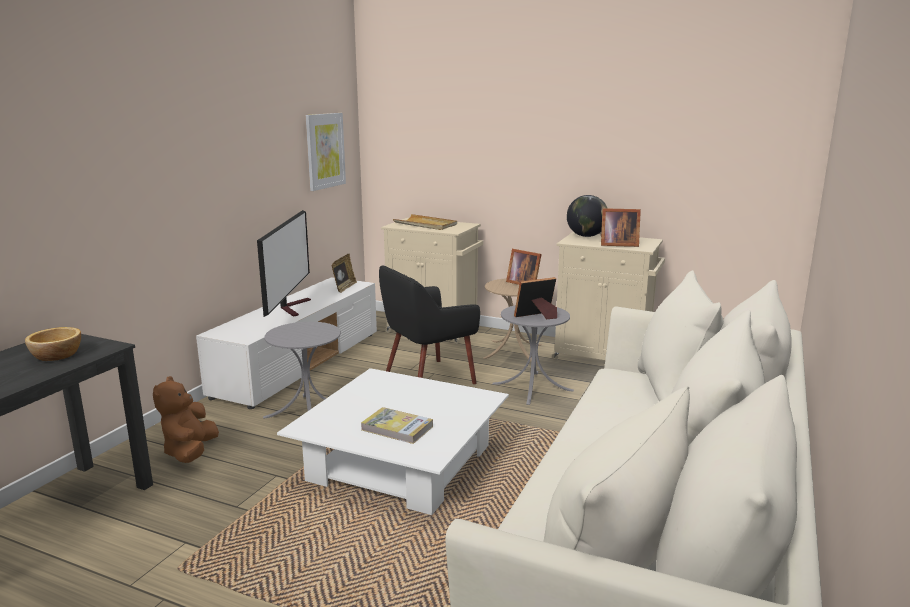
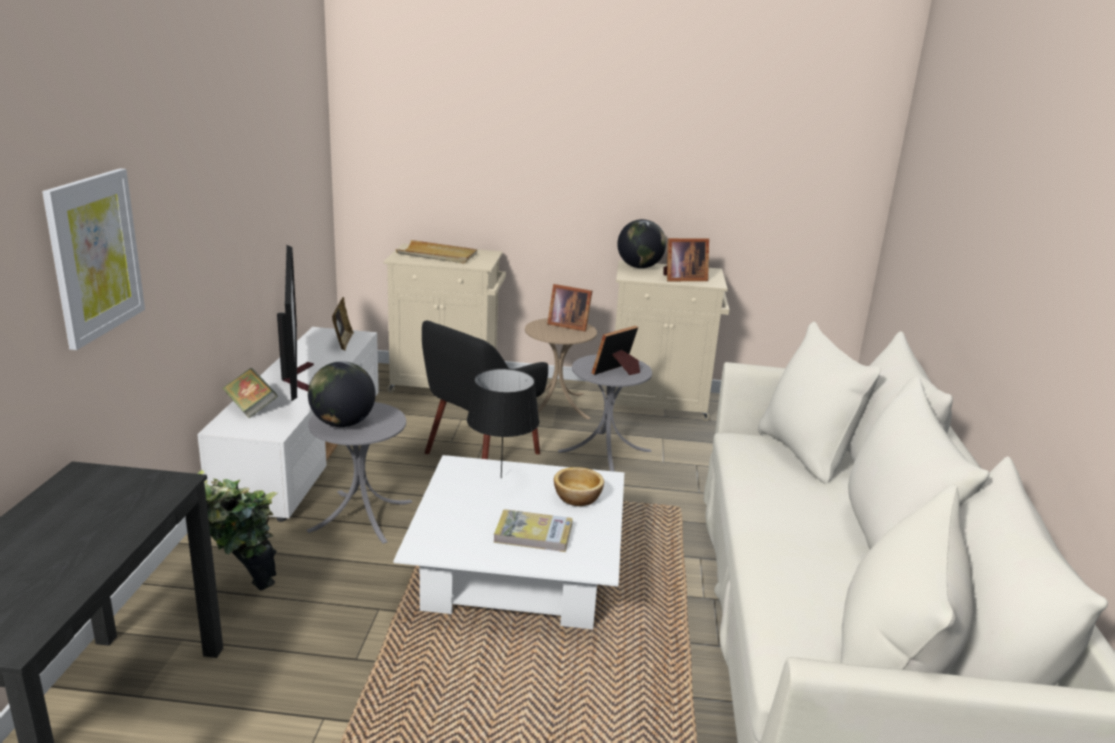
camera: 20 degrees left, 5 degrees up
bowl [25,327,81,361] -> bowl moved to [554,467,604,506]
brown plush toy [153,376,219,463] -> potted plant [197,470,277,591]
picture [306,113,346,191] -> picture moved to [42,168,145,350]
none -> book [222,368,278,418]
none -> globe [308,361,376,427]
none -> black table lamp [467,368,539,478]

